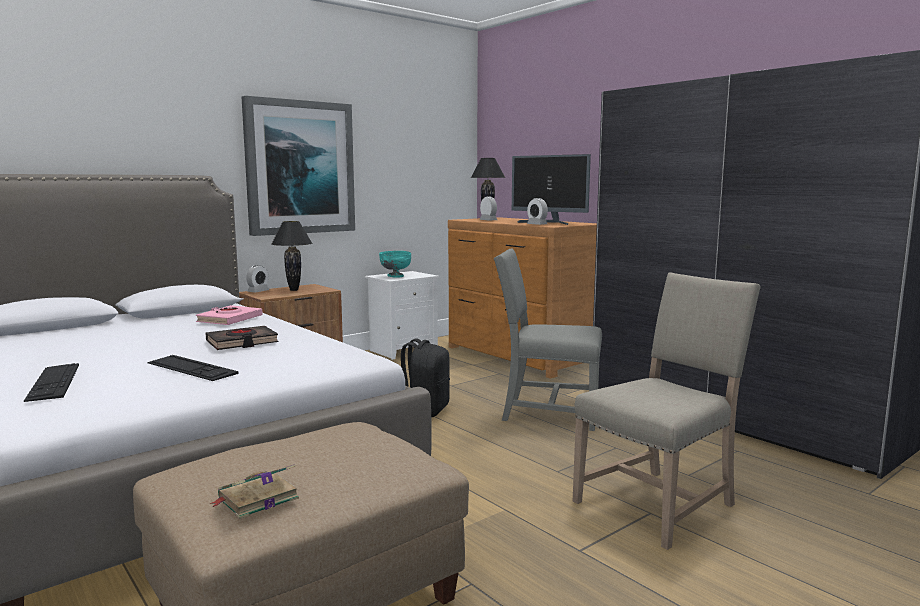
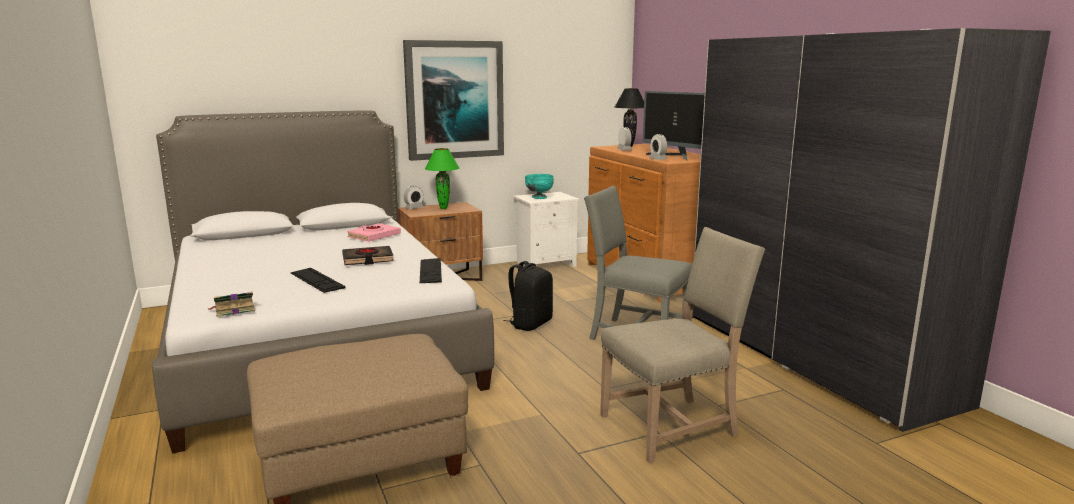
camera: 15 degrees right, 5 degrees up
keyboard [24,363,79,402] -> keyboard moved to [420,258,442,283]
book [209,464,299,519] -> book moved to [208,292,255,317]
black table lamp [272,221,312,291] -> green table lamp [425,148,459,209]

